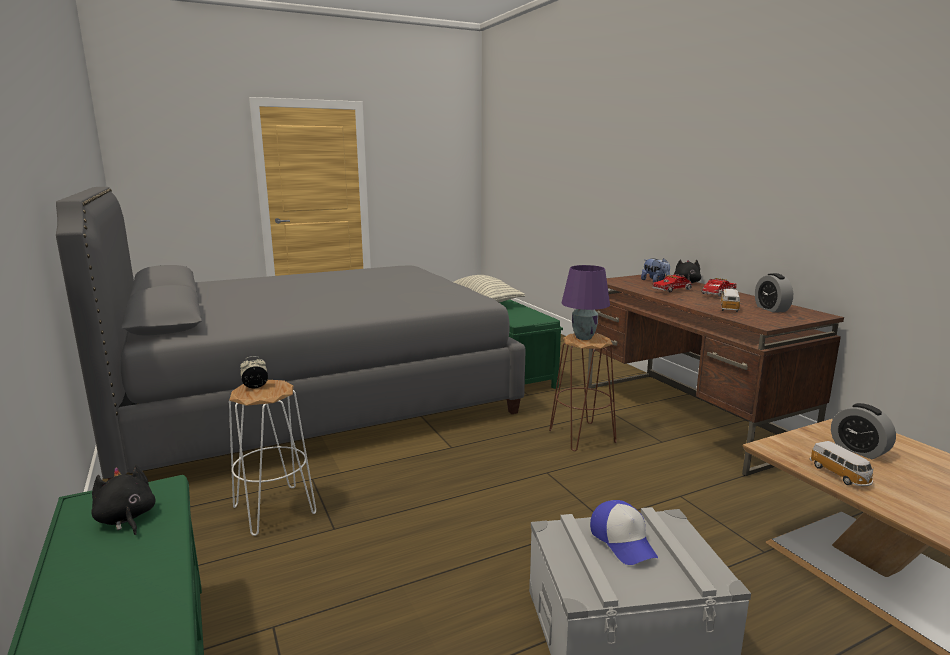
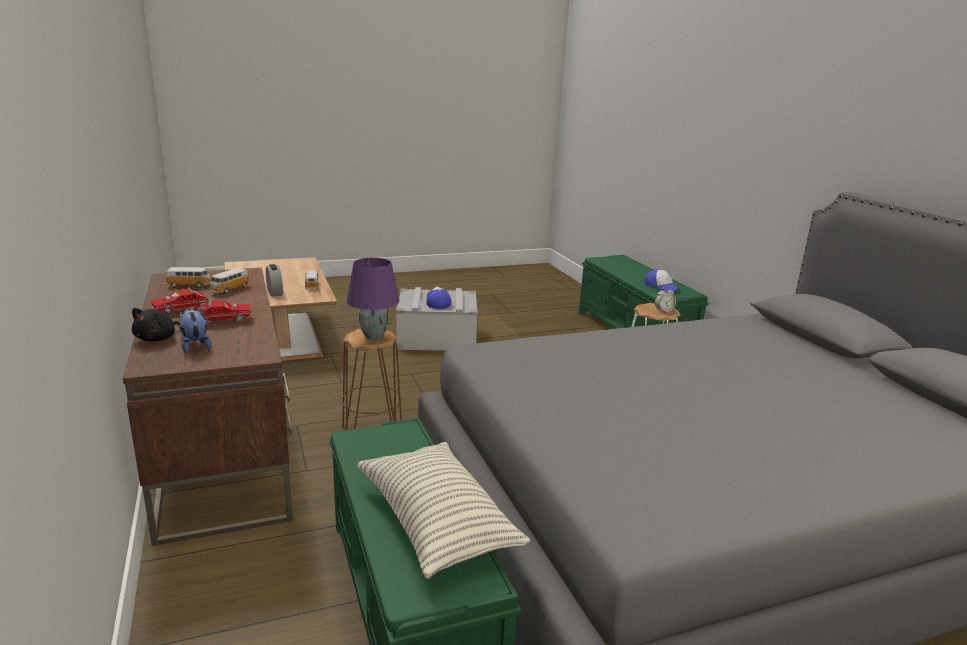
camera: 175 degrees left, 5 degrees up
black plush toy [91,465,156,535] -> cap [645,269,680,293]
alarm clock [755,273,793,313] -> toy car [166,267,211,288]

